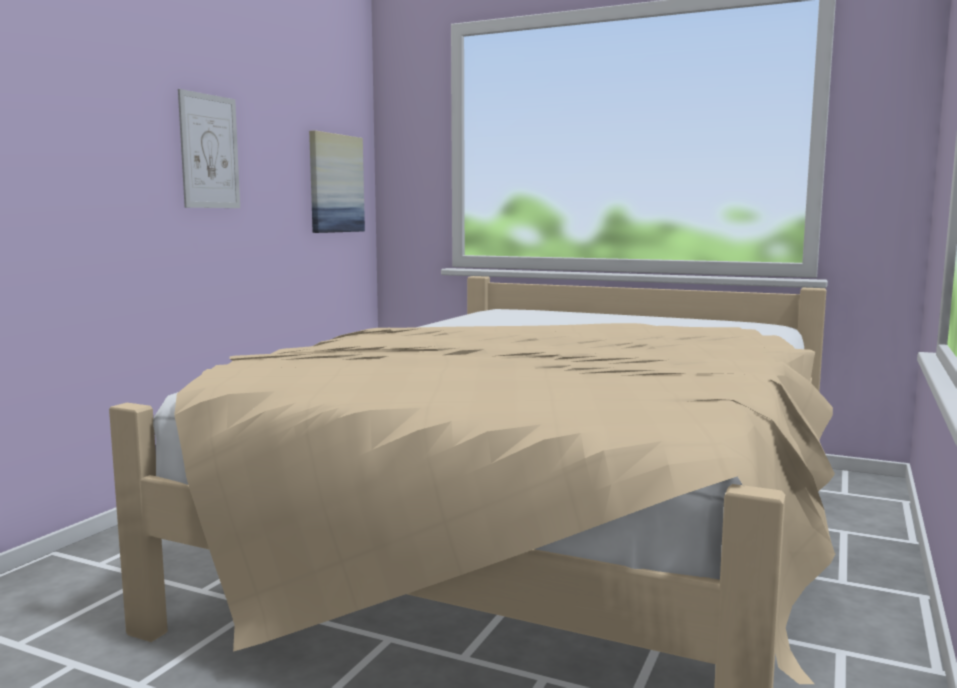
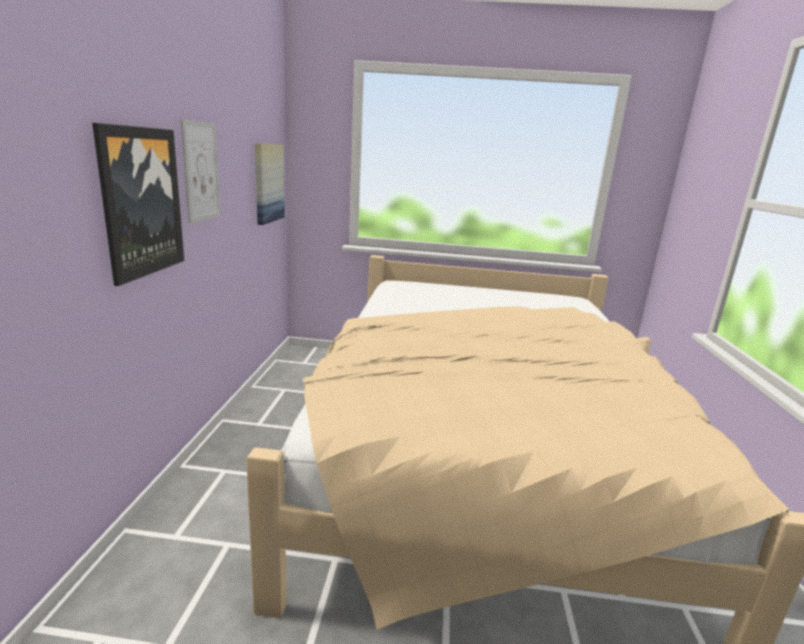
camera: 20 degrees left, 10 degrees up
none -> picture [92,123,184,286]

